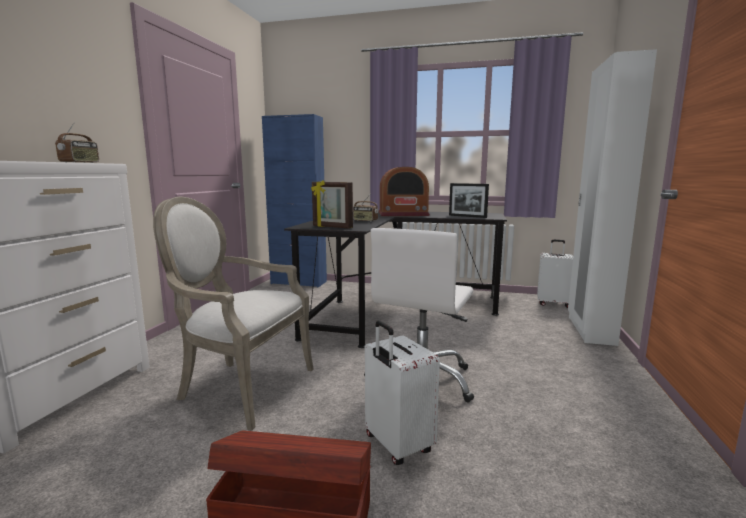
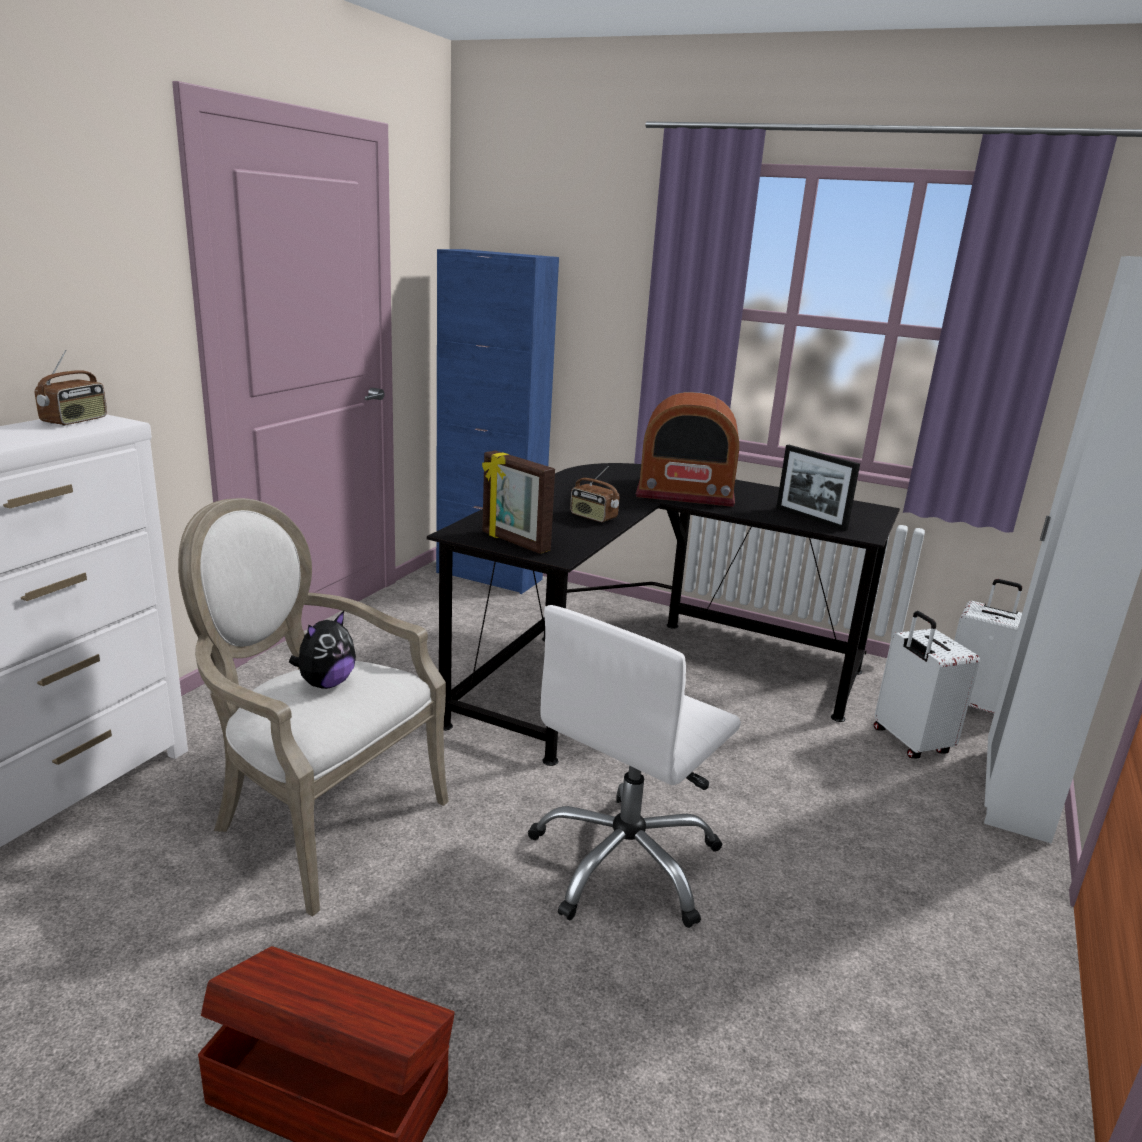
camera: 10 degrees right, 10 degrees up
white suitcase [365,320,440,465] -> white suitcase moved to [874,611,980,759]
none -> plush toy [289,611,356,689]

